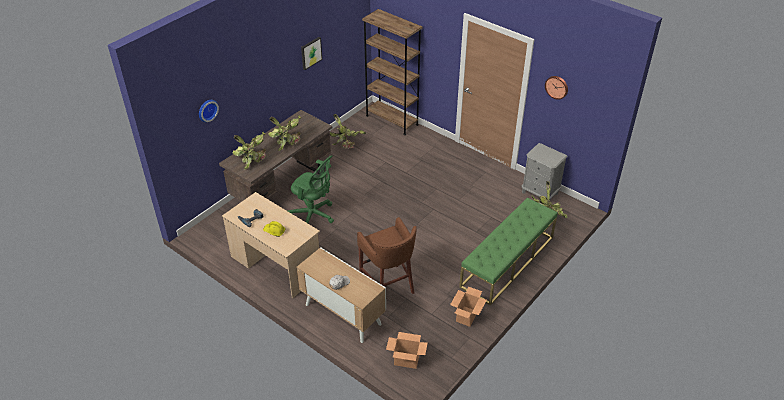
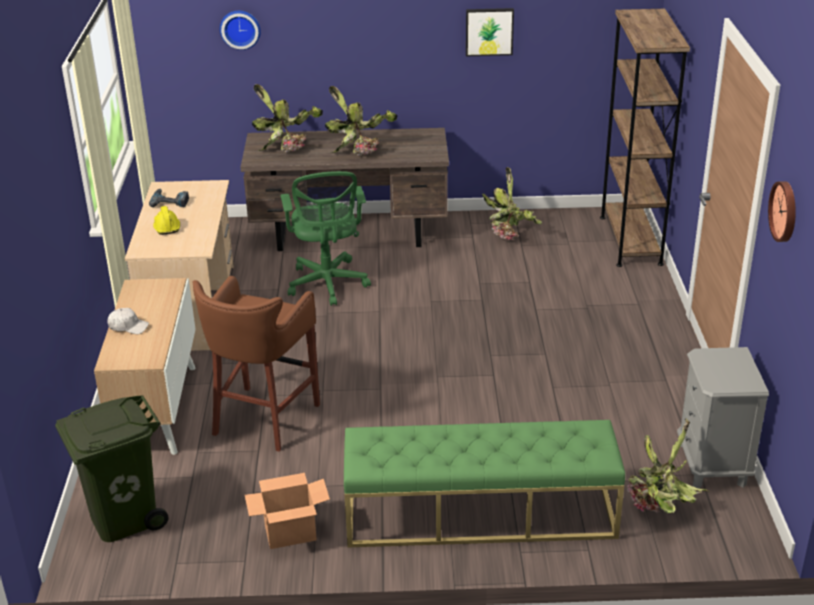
camera: 50 degrees right, 10 degrees down
cardboard box [386,332,428,369] -> green trash can [55,395,169,542]

